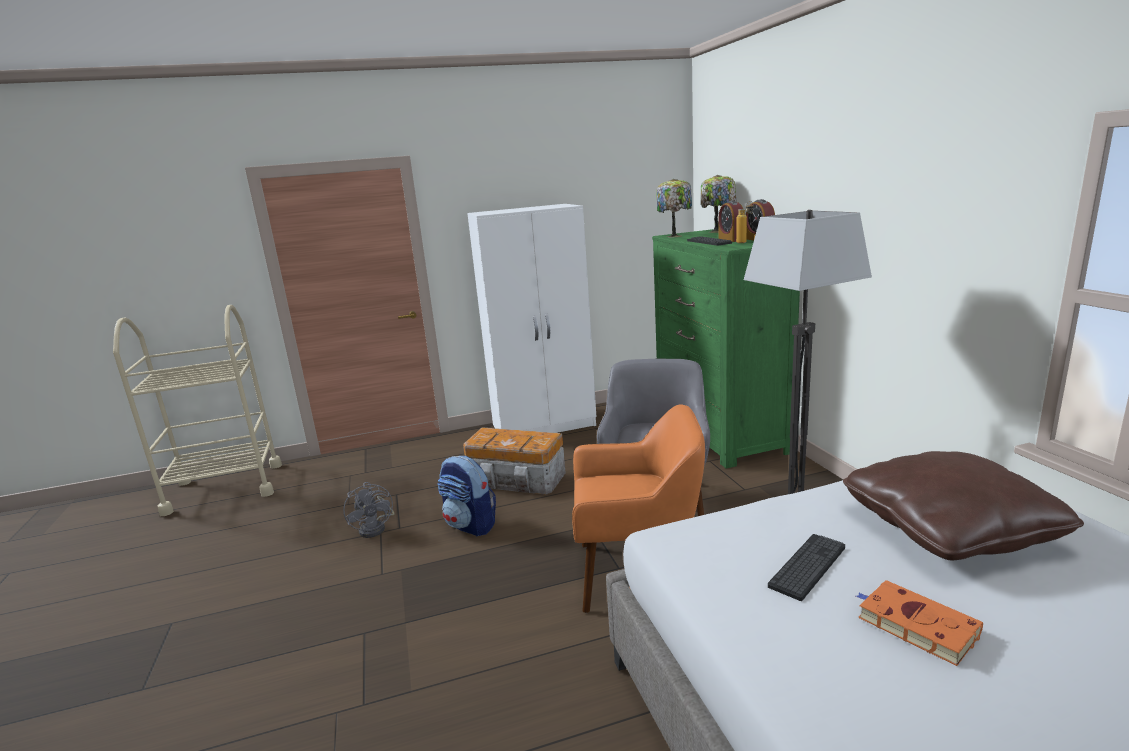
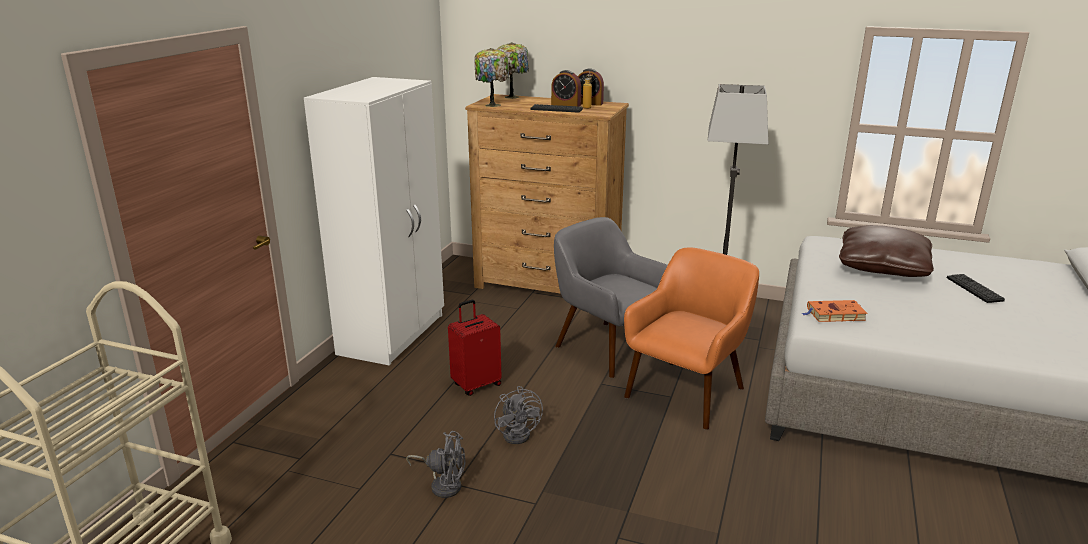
camera: 55 degrees left, 5 degrees up
backpack [437,456,496,537] -> grey fan [494,386,543,444]
storage box [463,427,566,495] -> red suitcase [448,300,502,396]
green dresser [652,229,800,469] -> brown dresser [465,94,629,294]
keyboard [768,534,845,601] -> keyboard moved to [947,274,1005,303]
orange book [856,580,983,666] -> orange book moved to [802,300,868,322]

